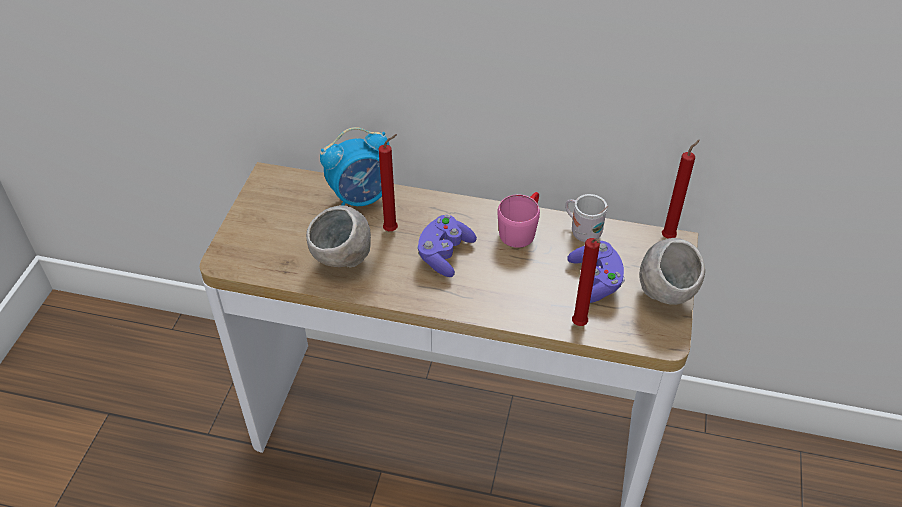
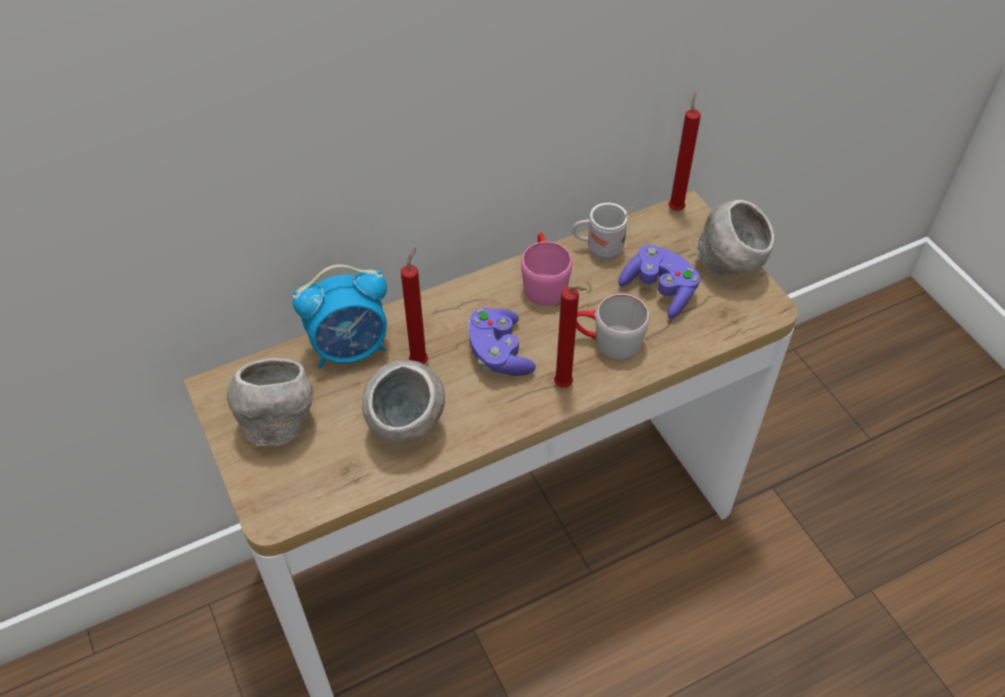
camera: 40 degrees left, 5 degrees up
alarm clock [320,127,390,206] -> alarm clock turned 45 degrees clockwise [293,264,387,368]
red candle [572,238,600,326] -> red candle moved to [554,286,587,388]
none -> grey bowl [227,358,313,446]
none -> grey mug [576,294,649,360]

